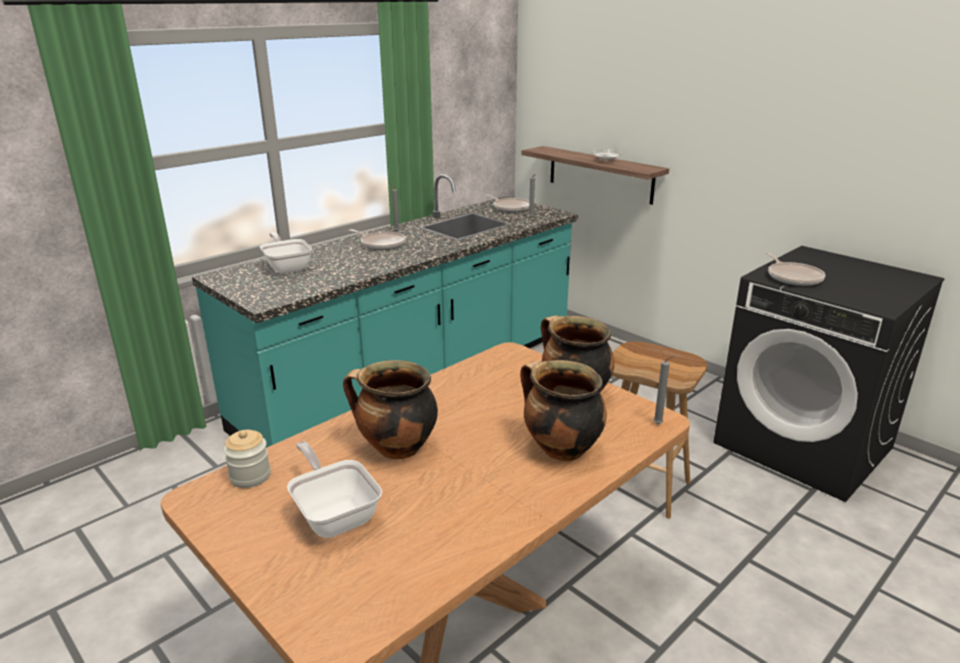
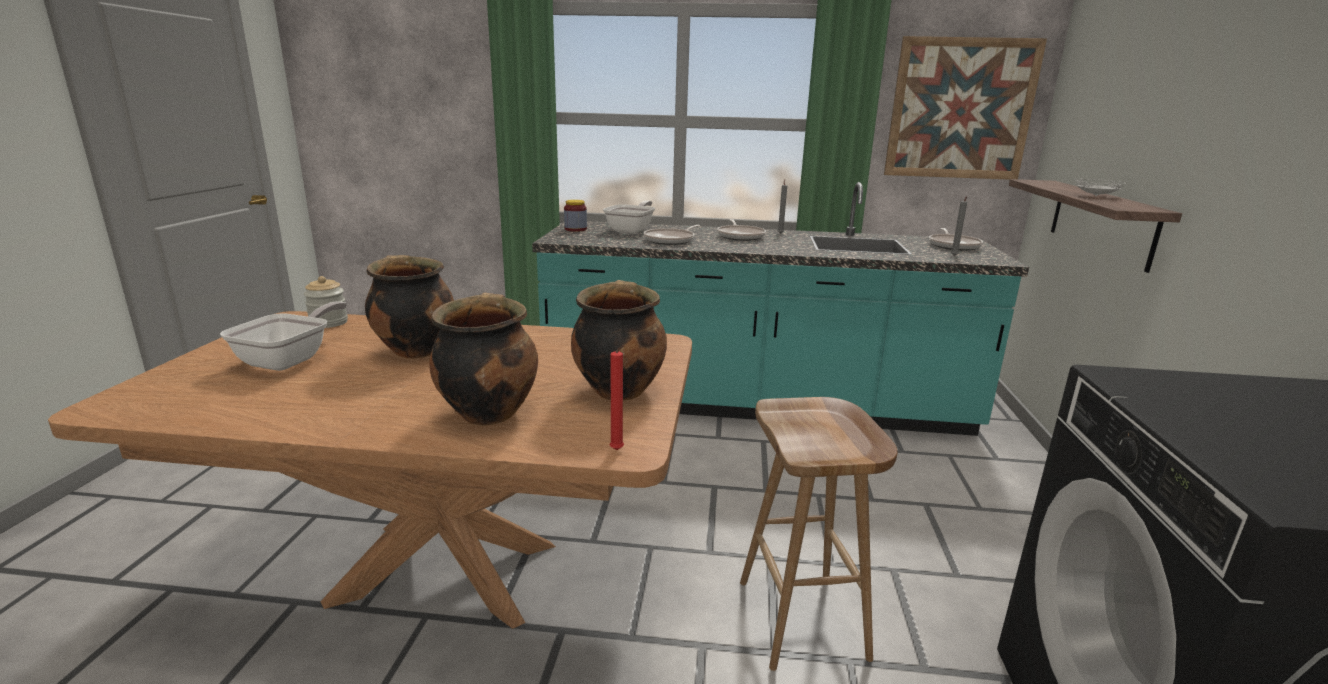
camera: 50 degrees right, 5 degrees down
grey candle [653,356,674,424] -> red candle [610,345,624,450]
frying pan [765,252,825,286] -> frying pan moved to [644,225,700,245]
none -> jar [564,200,587,232]
none -> picture [884,36,1047,180]

